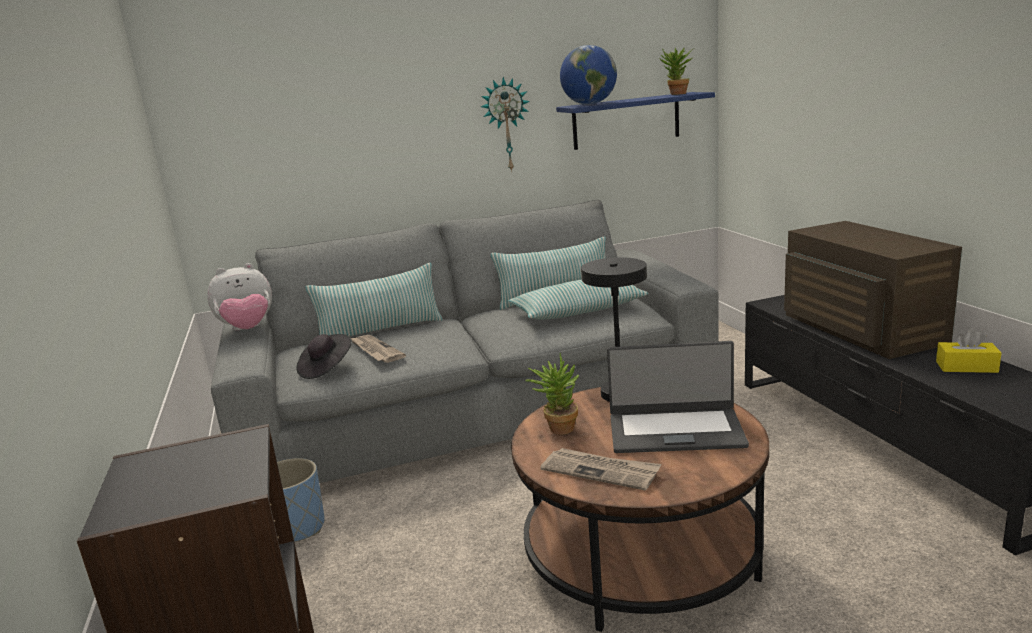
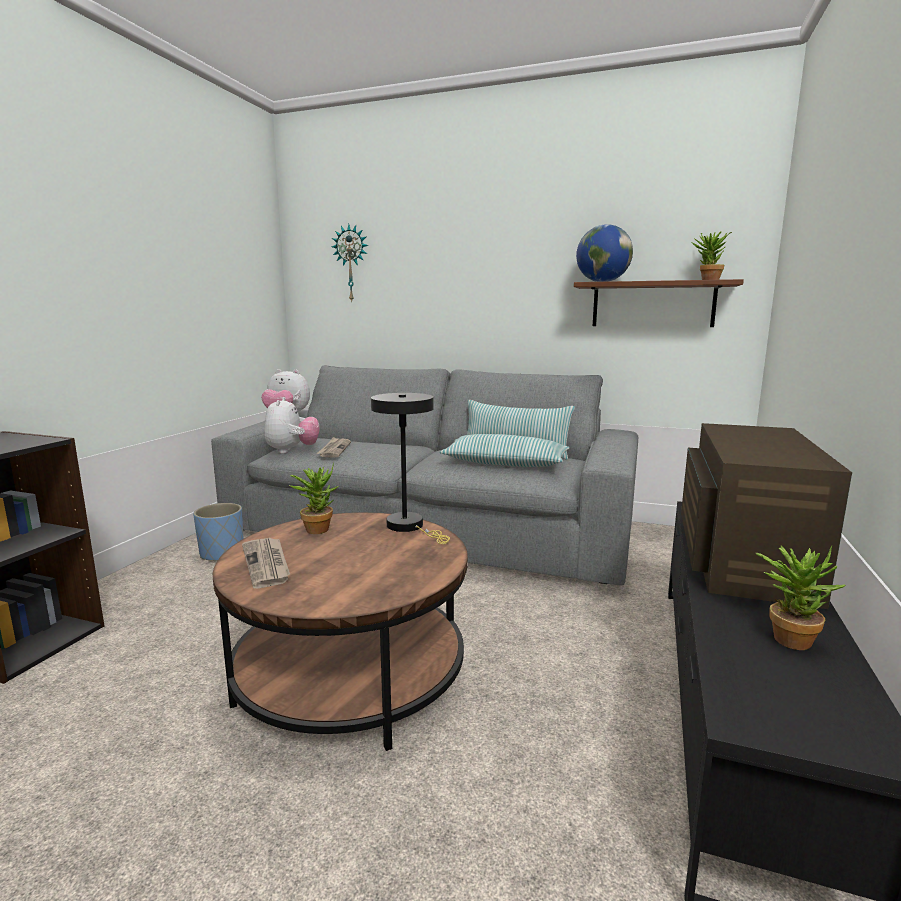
camera: 35 degrees right, 5 degrees down
black hat [296,334,352,379] -> plush toy [264,397,320,454]
pillow [306,263,443,336] -> none
wall clock [481,77,530,172] -> wall clock moved to [331,224,368,303]
blue shelf [556,92,715,150] -> brown shelf [574,279,744,327]
laptop [607,341,749,453] -> none
yellow tissue box [936,328,1001,373] -> potted plant [756,546,846,650]

